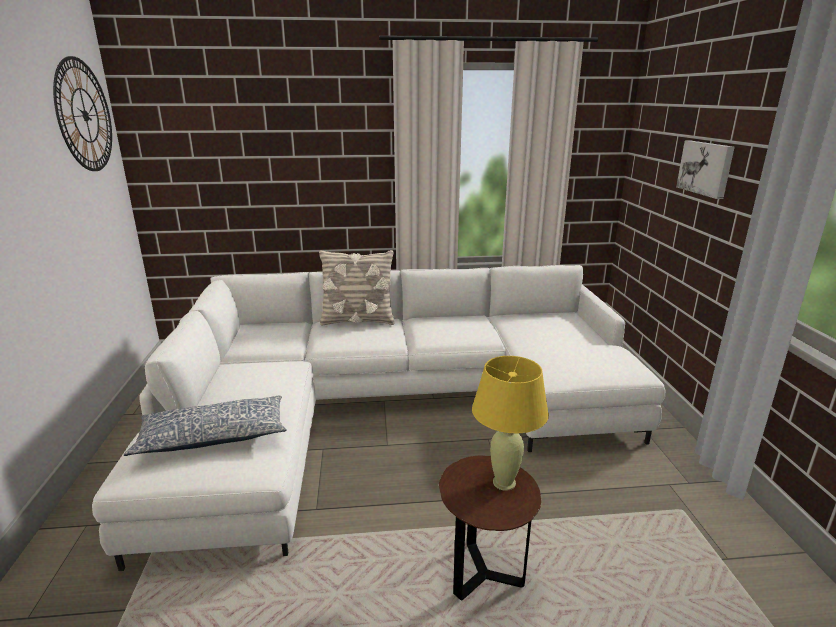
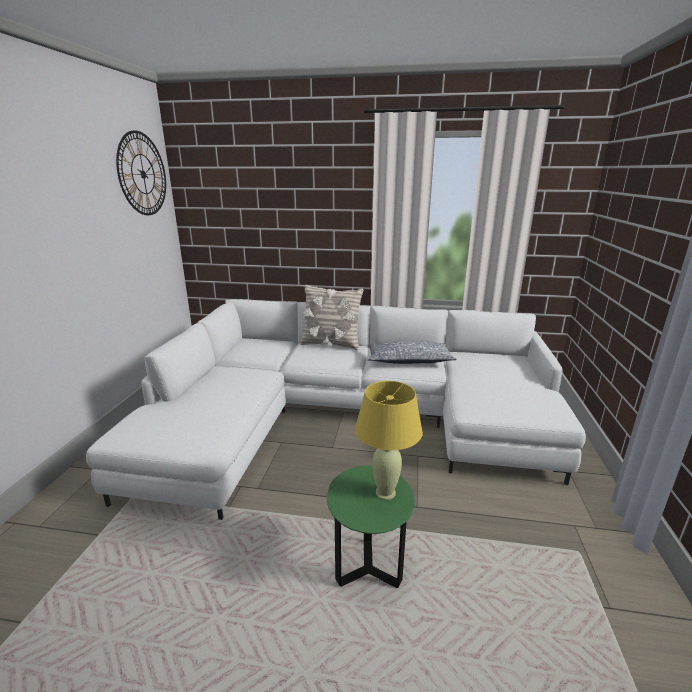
camera: 15 degrees right, 0 degrees up
pillow [124,396,287,456] -> pillow moved to [368,341,457,364]
brown side table [439,456,541,601] -> green side table [327,466,415,588]
picture [676,141,735,199] -> none

